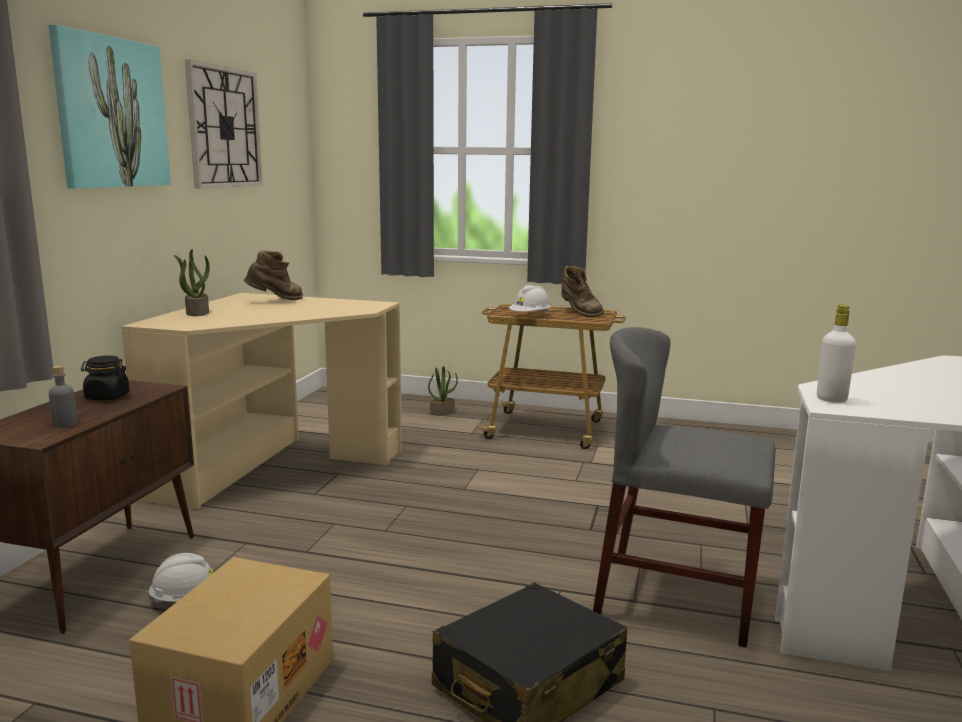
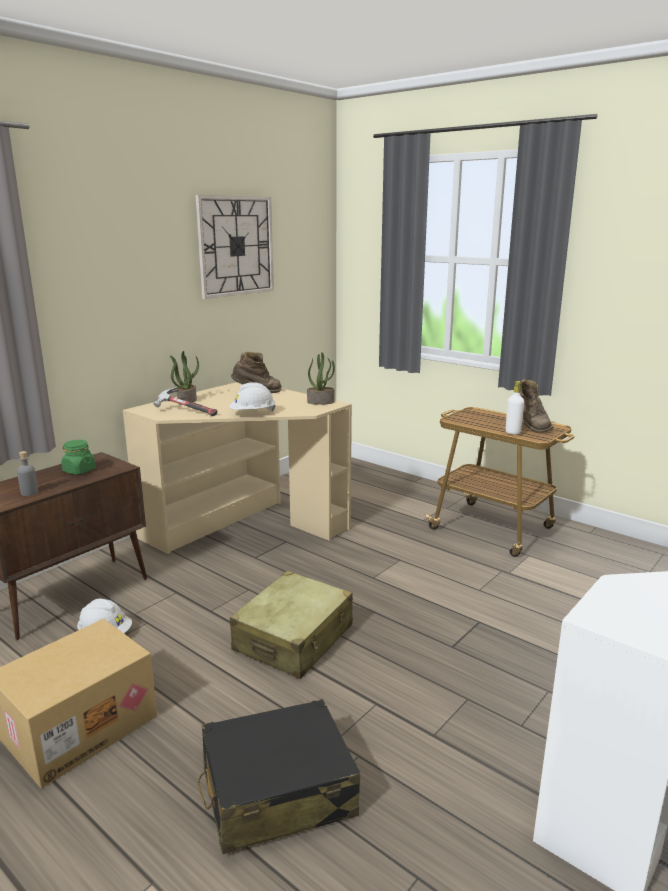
camera: 25 degrees right, 5 degrees up
picture [49,24,171,189] -> none
black jar [81,355,130,401] -> green jar [61,440,96,475]
potted plant [428,366,458,416] -> potted plant moved to [307,352,335,405]
white hard hat [509,285,551,314] -> white hard hat moved to [229,382,276,411]
grey chair [593,327,776,648] -> none
white bottle [817,305,856,403] -> white bottle moved to [506,381,524,435]
none -> hammer [154,387,218,416]
none -> beige suitcase [230,571,353,679]

